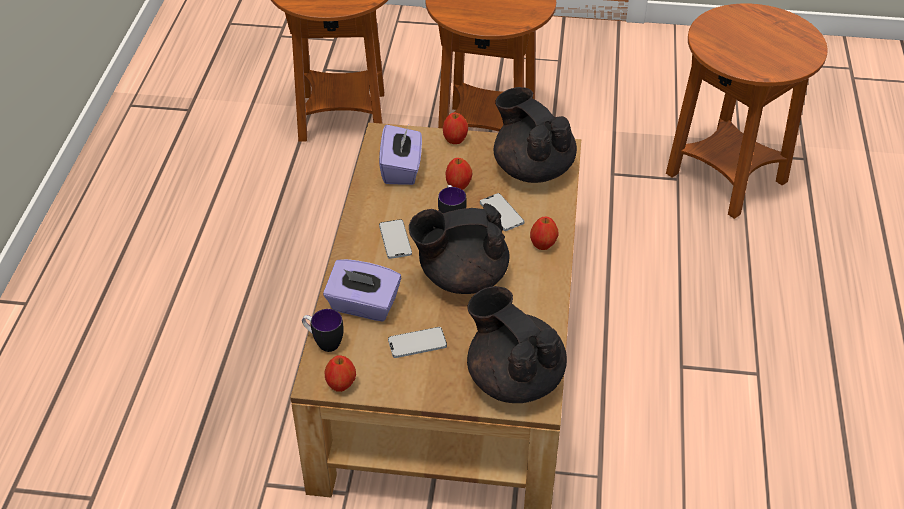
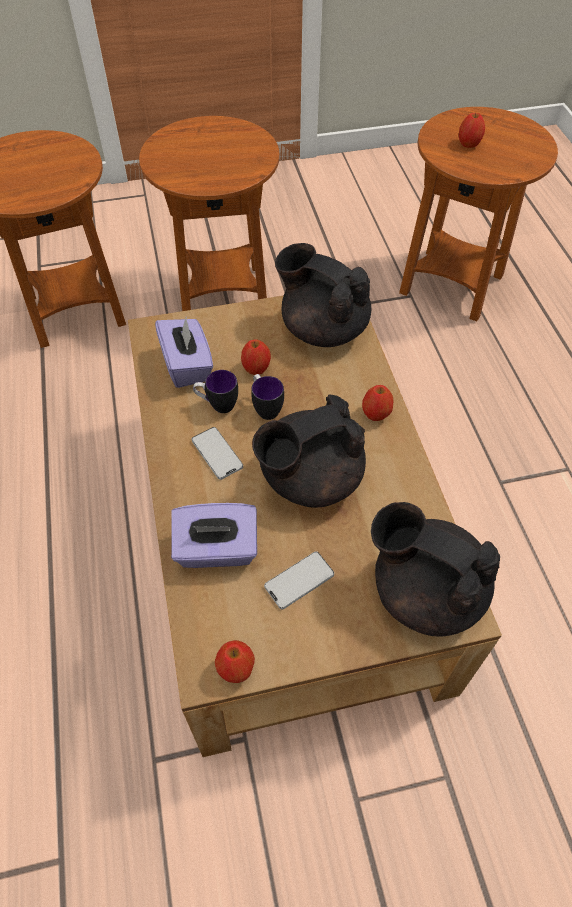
camera: 20 degrees left, 10 degrees up
mug [302,309,344,352] -> mug moved to [193,370,238,413]
apple [443,113,468,144] -> apple moved to [459,113,485,148]
phone [480,193,524,231] -> none

